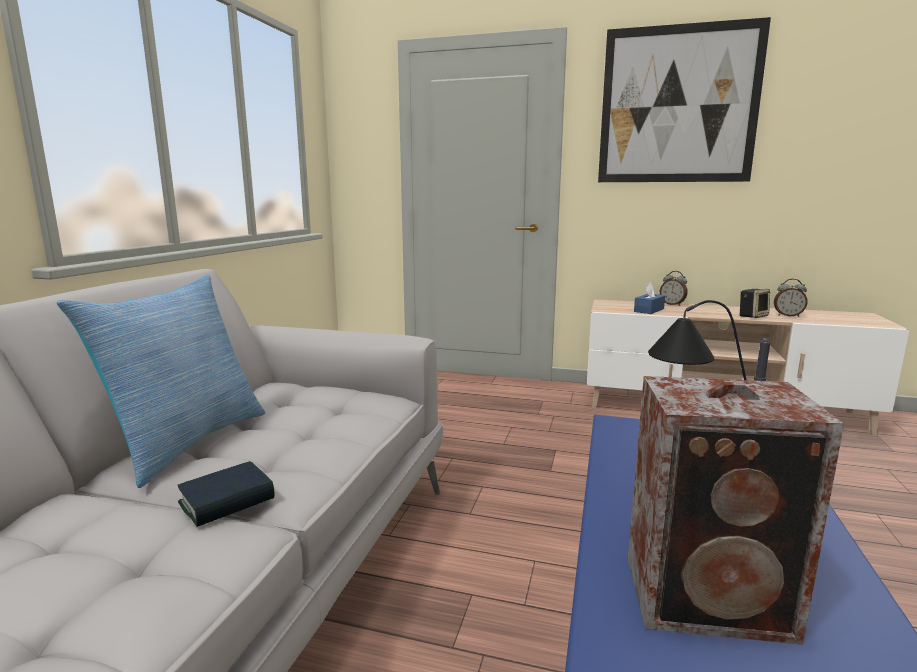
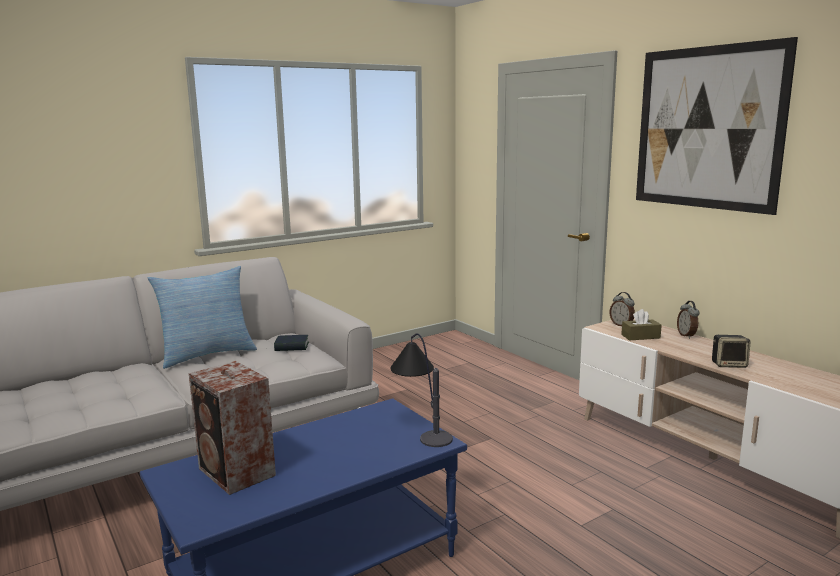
camera: 40 degrees right, 0 degrees up
book [178,461,274,527] -> book moved to [274,335,309,351]
blue tissue box [634,283,665,314] -> brown tissue box [621,309,662,341]
alarm clock [774,279,808,317] -> alarm clock moved to [610,292,635,326]

